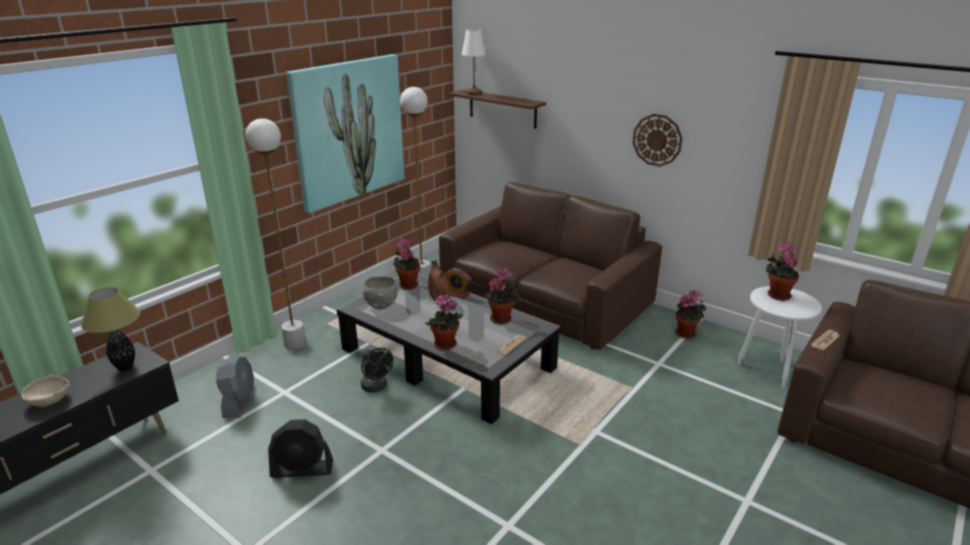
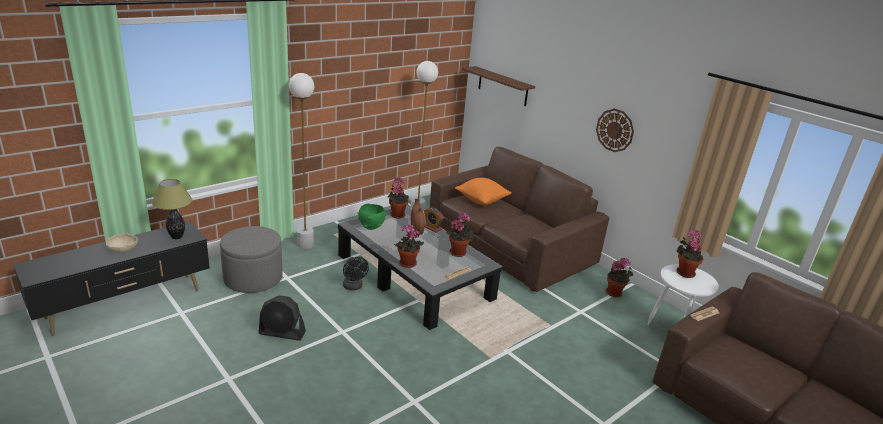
camera: 10 degrees right, 0 degrees up
grey fan [216,355,254,418] -> grey ottoman [220,226,283,293]
picture [286,54,405,213] -> none
grey bowl [362,276,400,310] -> green bowl [357,204,387,230]
white table lamp [462,29,486,95] -> none
none -> orange pillow [455,178,512,205]

